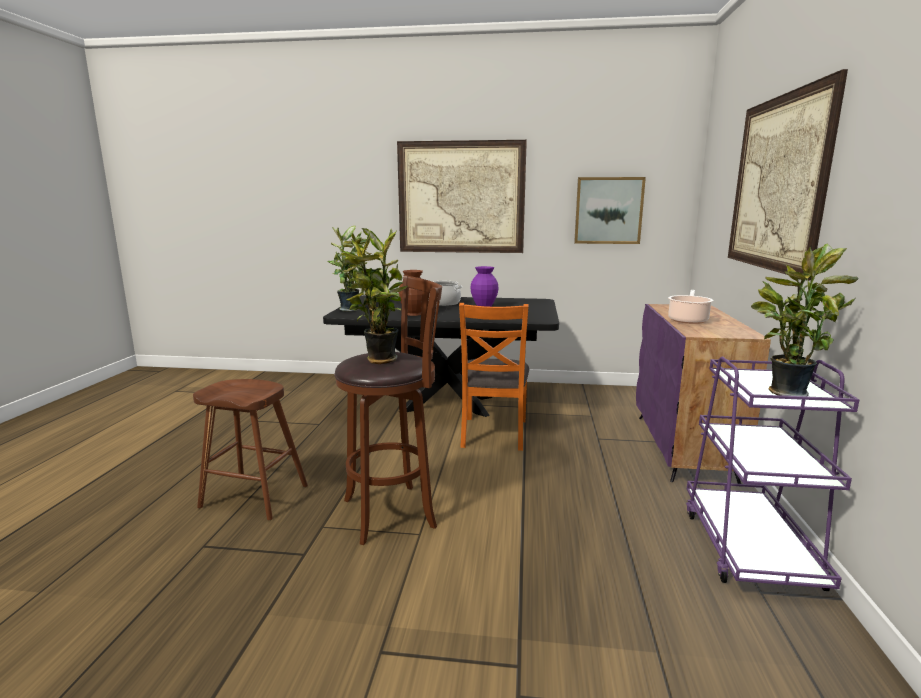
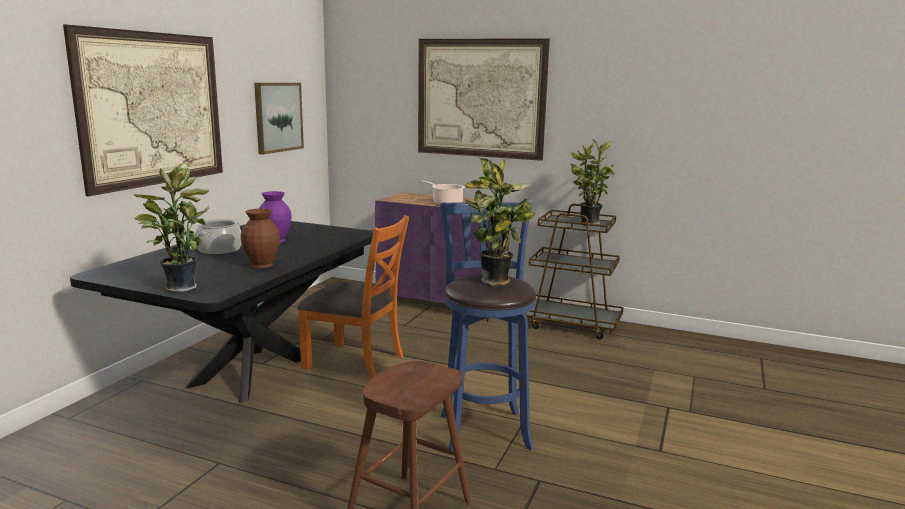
camera: 75 degrees left, 0 degrees up
brown stool [334,275,442,545] -> blue stool [440,202,536,451]
purple cart [686,357,860,591] -> brown cart [524,204,624,340]

